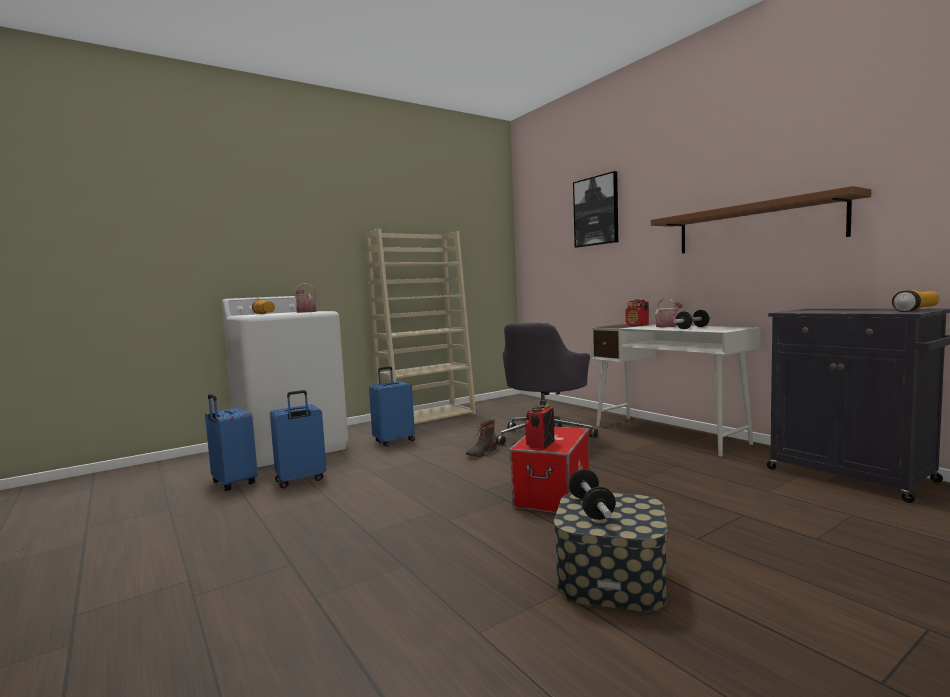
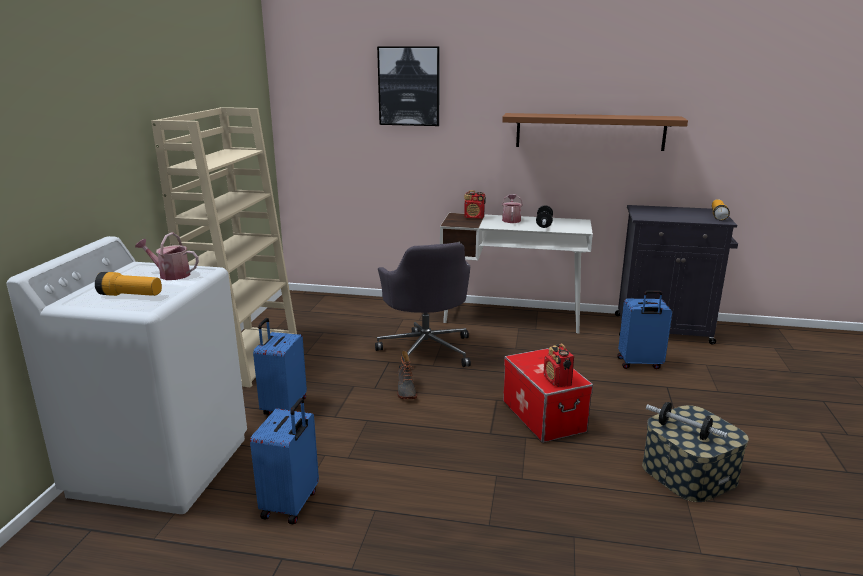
camera: 45 degrees left, 15 degrees up
blue suitcase [205,394,258,491] -> blue suitcase moved to [617,291,672,369]

